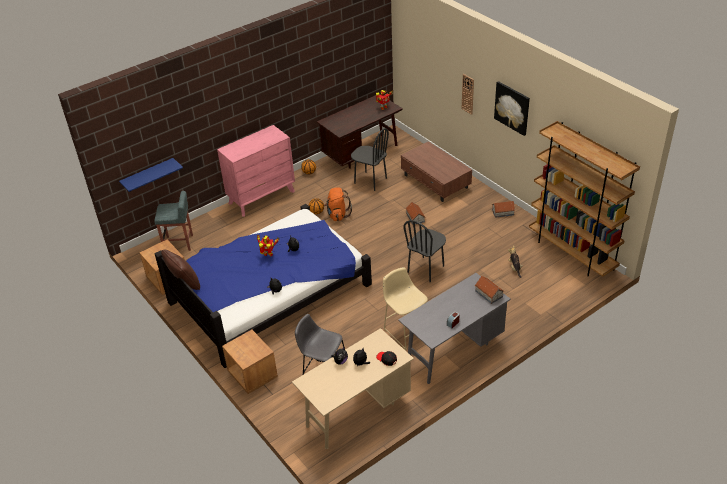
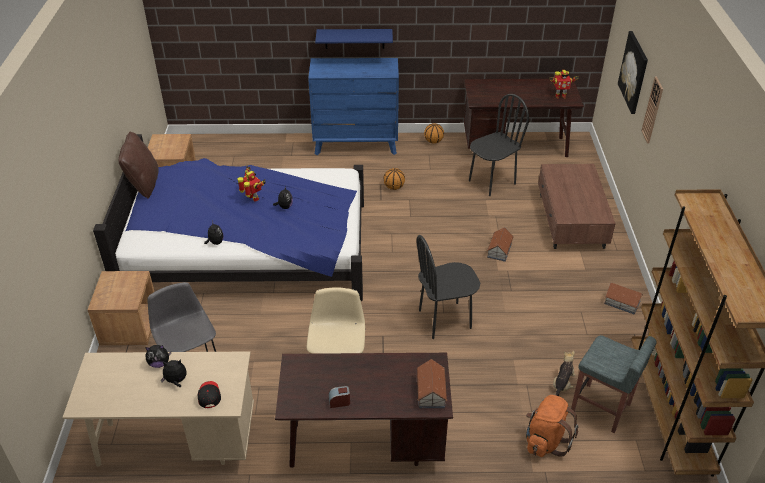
camera: 35 degrees right, 0 degrees up
blue shelf [119,158,183,192] -> blue shelf moved to [315,29,393,49]
grey stool [154,191,193,251] -> grey stool moved to [571,335,657,433]
pink dresser [217,125,295,217] -> blue dresser [308,58,399,155]
orange backpack [324,187,352,221] -> orange backpack moved to [526,395,578,457]
black chair [351,128,389,191] -> black chair turned 105 degrees counterclockwise [469,94,529,196]
grey desk [398,273,511,384] -> brown desk [275,353,453,468]
picture [494,81,530,136] -> picture moved to [618,31,648,114]

